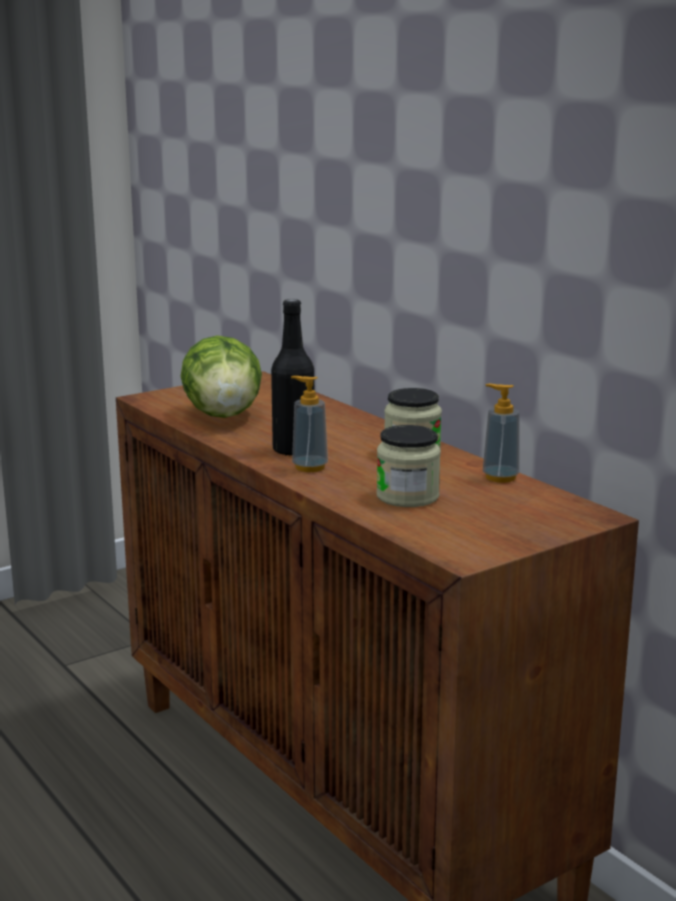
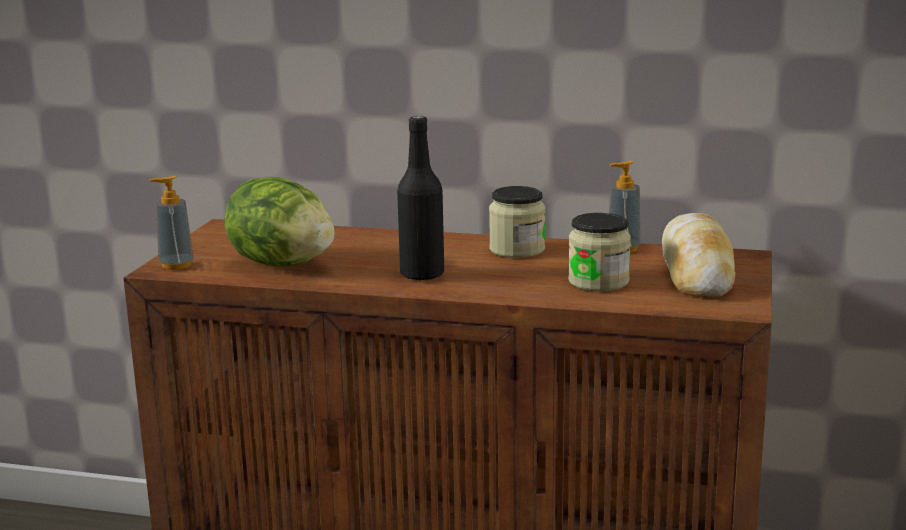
camera: 40 degrees left, 0 degrees up
soap dispenser [291,376,328,472] -> soap dispenser moved to [150,176,194,270]
none -> bread [662,213,735,298]

